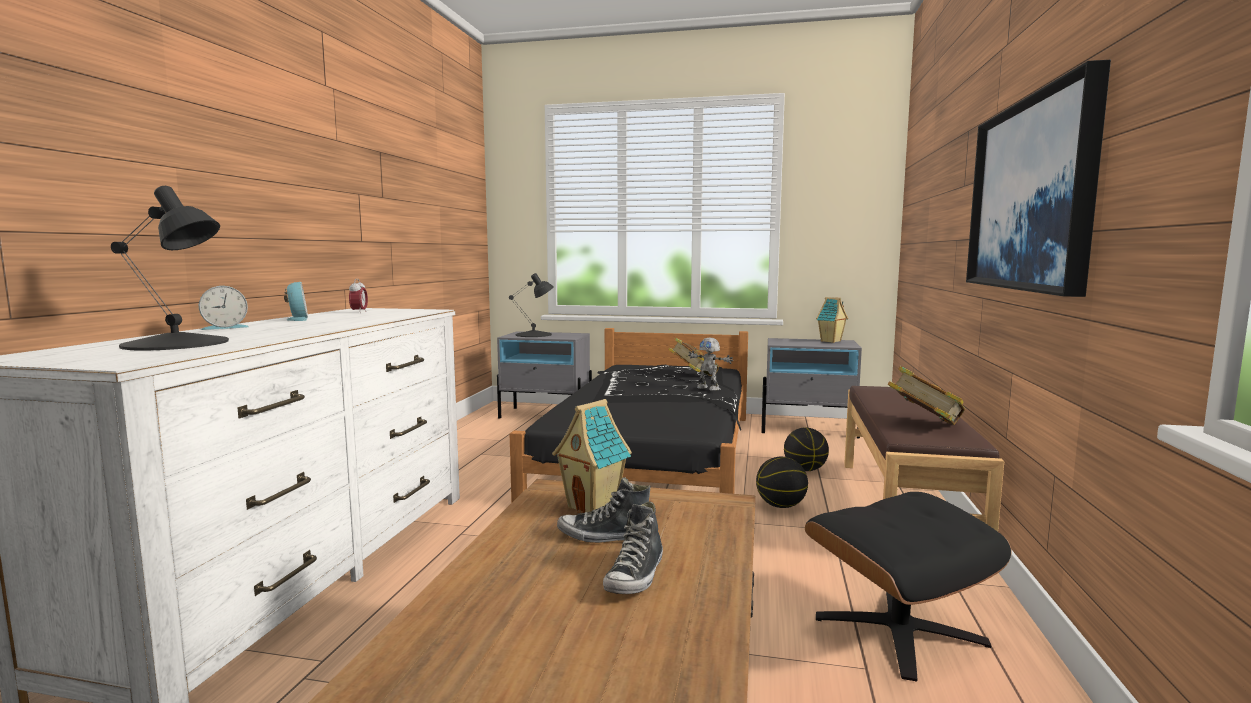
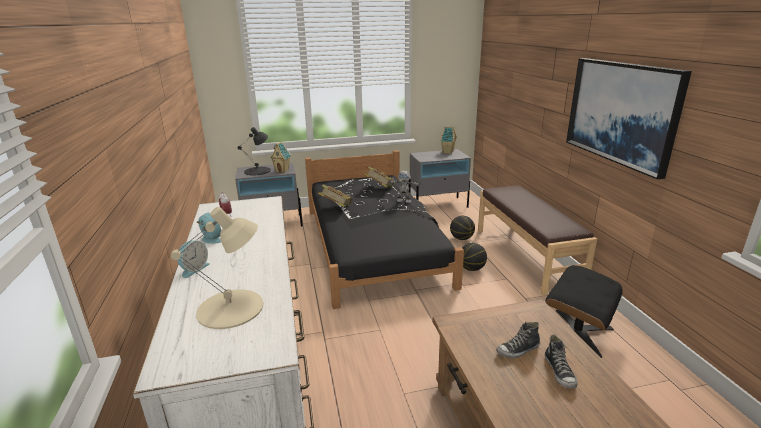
camera: 25 degrees left, 15 degrees up
black table lamp [111,186,229,350] -> beige table lamp [171,207,263,329]
toy house [552,399,632,513] -> toy house moved to [270,141,291,173]
book [888,366,965,425] -> book moved to [318,185,353,207]

